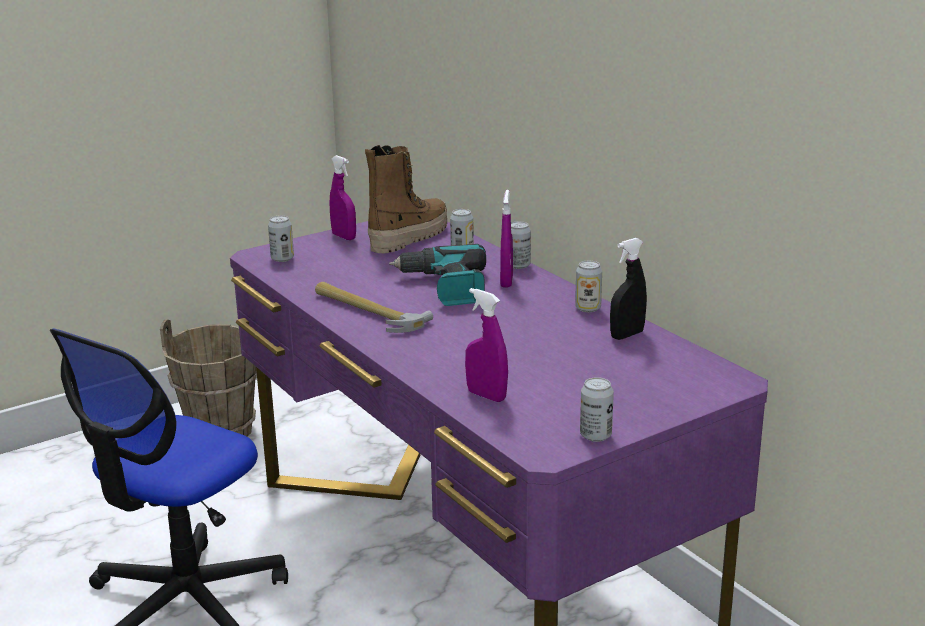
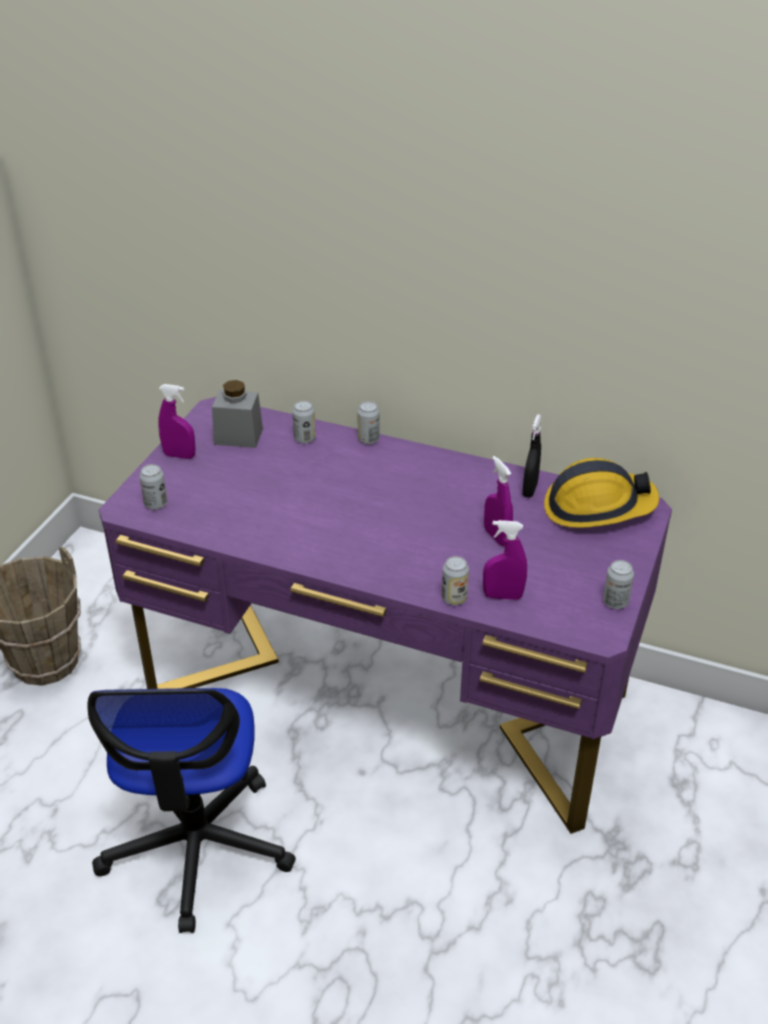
camera: 35 degrees left, 15 degrees up
hammer [315,282,433,333] -> none
boot [365,145,447,253] -> grey jar [212,380,263,448]
power drill [389,244,486,306] -> none
purple spray bottle [500,190,513,287] -> purple spray bottle moved to [484,456,513,546]
can [575,261,602,312] -> can moved to [442,556,469,605]
none -> hard hat [544,458,659,528]

